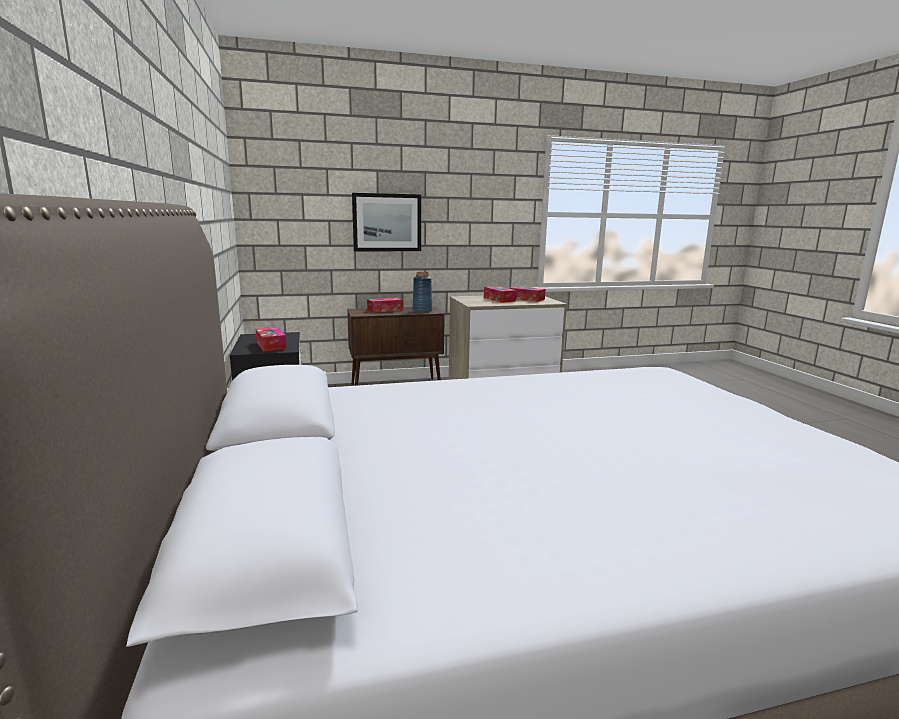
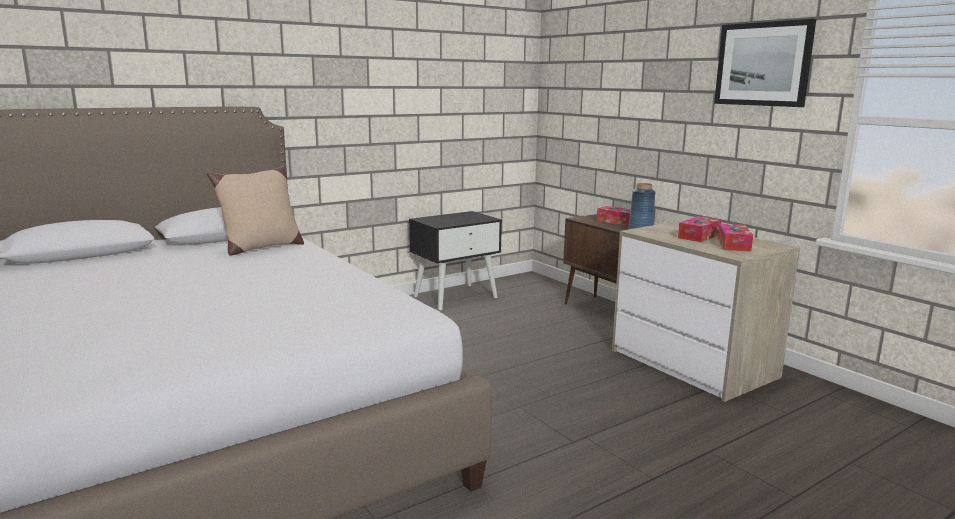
camera: 70 degrees right, 0 degrees up
tissue box [256,327,287,352] -> none
picture [352,193,421,251] -> picture moved to [714,19,816,107]
none -> beige pillow [207,166,304,256]

